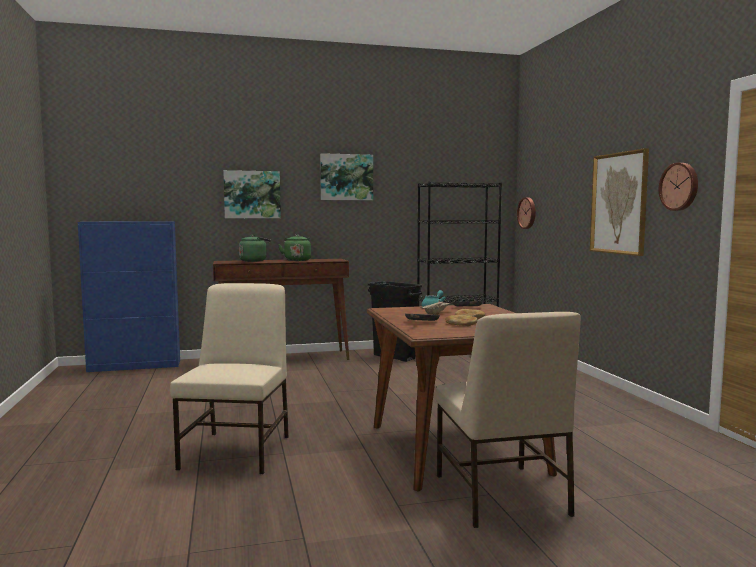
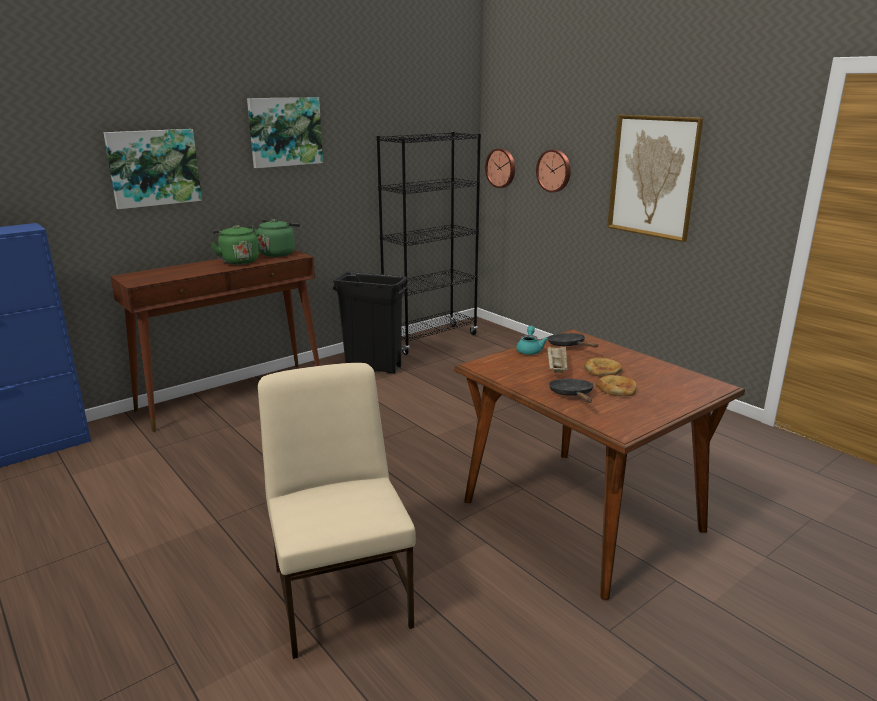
camera: 25 degrees left, 15 degrees up
green kettle [239,235,271,262] -> green kettle moved to [255,219,300,257]
beige chair [436,312,581,528] -> none
wall clock [659,163,698,211] -> wall clock moved to [536,149,571,193]

